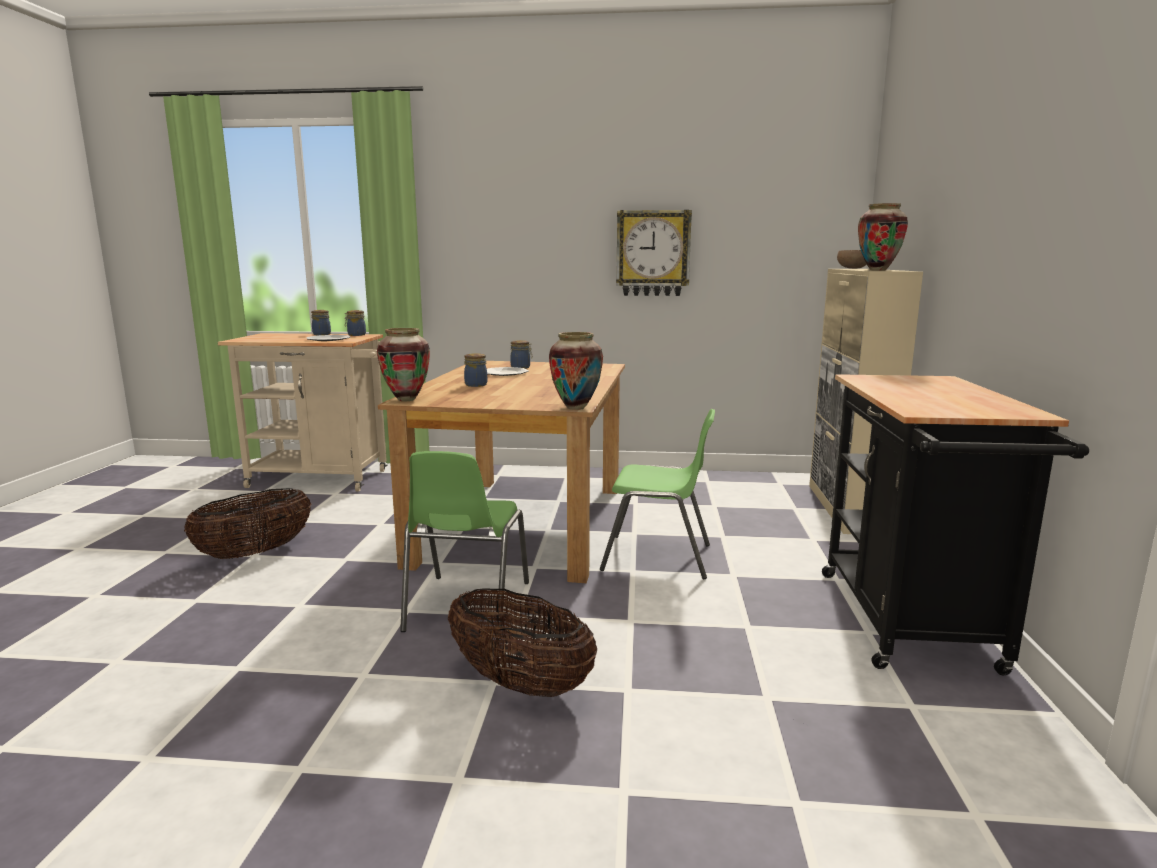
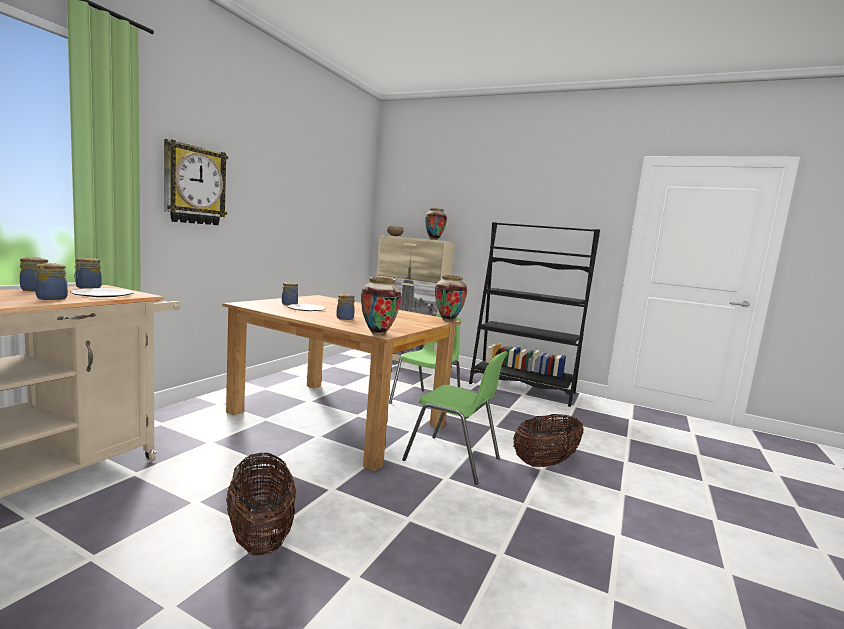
camera: 70 degrees left, 5 degrees down
wall clock [616,210,692,296] -> wall clock moved to [164,139,228,225]
black cart [822,374,1089,675] -> black bookcase [469,222,600,407]
none -> jar [35,263,68,300]

